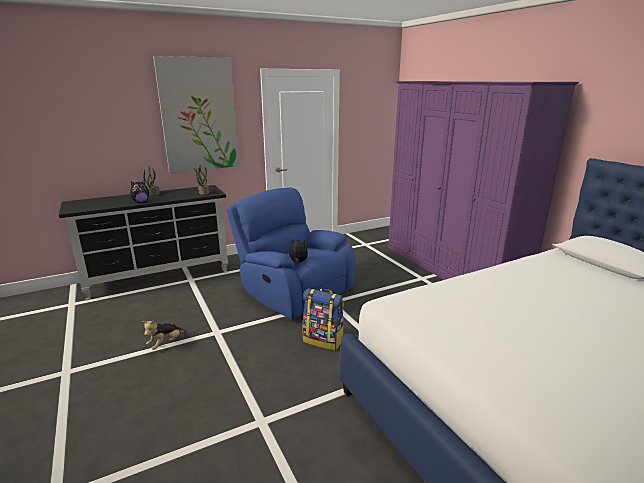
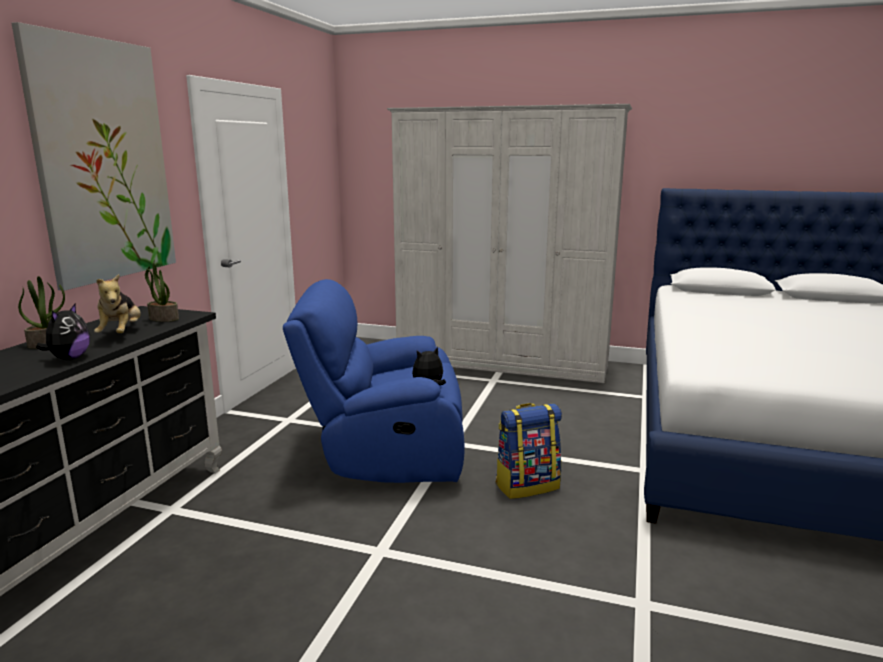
camera: 45 degrees left, 5 degrees down
plush toy [142,320,186,350] -> plush toy moved to [94,274,141,333]
purple wardrobe [388,81,579,280] -> white wardrobe [387,104,632,383]

